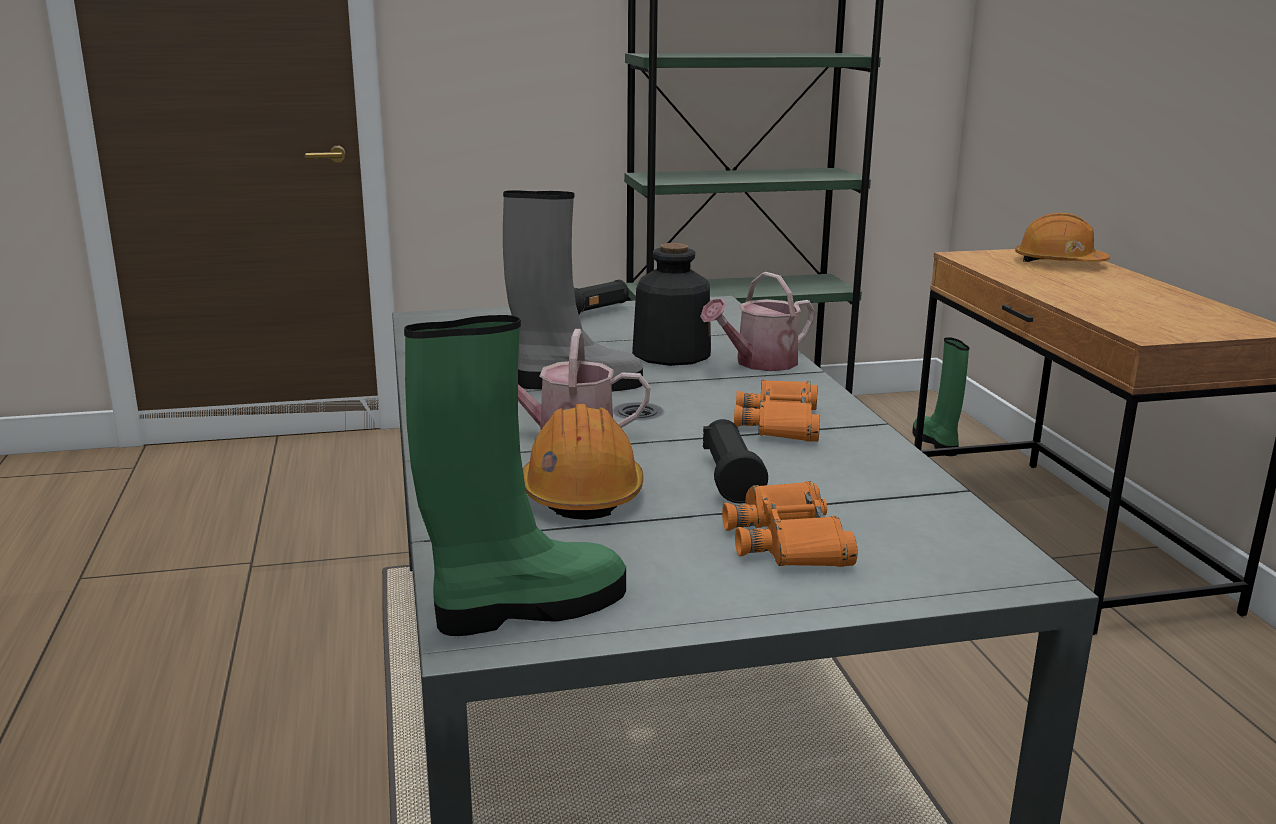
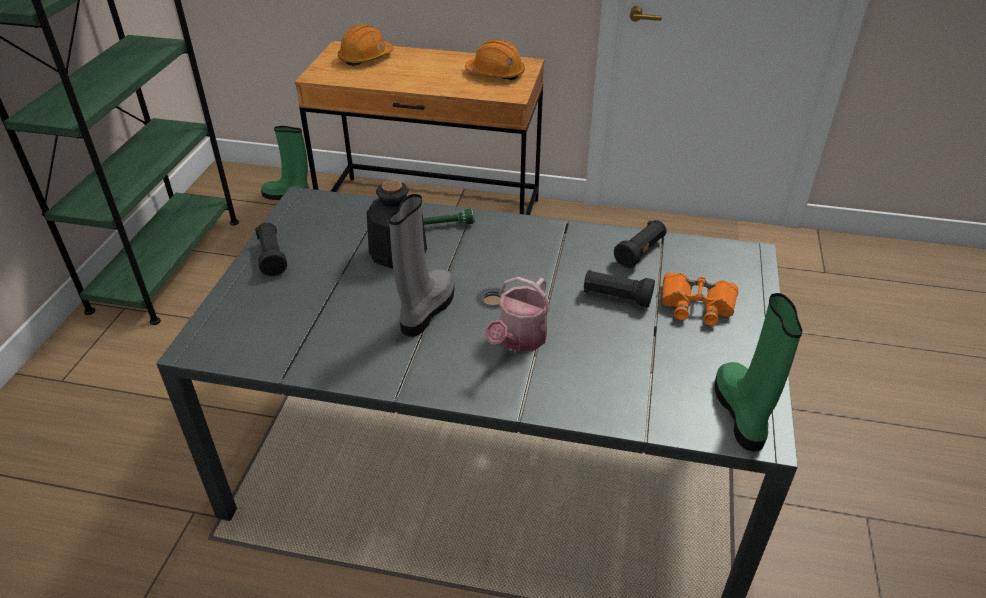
camera: 65 degrees left, 20 degrees up
orange hard hat [523,404,644,520] -> orange hard hat moved to [465,39,525,80]
watering can [700,272,815,371] -> green flashlight [423,209,474,225]
orange binoculars [734,380,820,442] -> none
none -> black flashlight [614,220,667,268]

